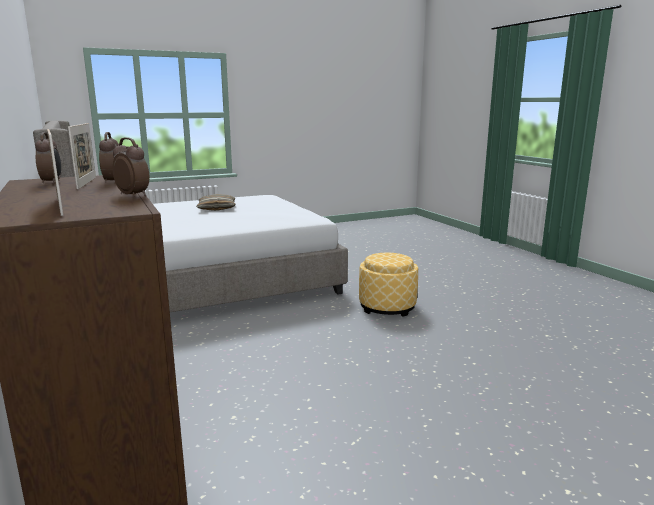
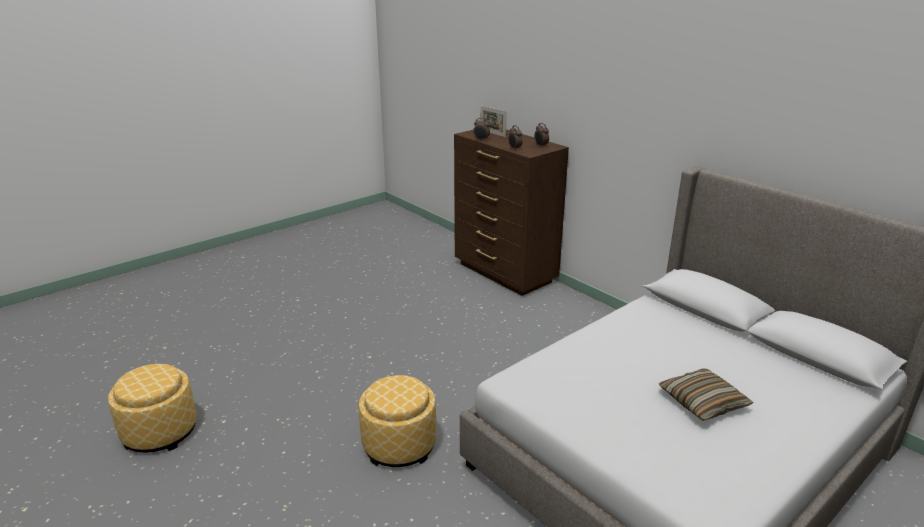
camera: 165 degrees right, 10 degrees up
picture frame [68,123,96,189] -> none
none -> ottoman [108,364,197,453]

